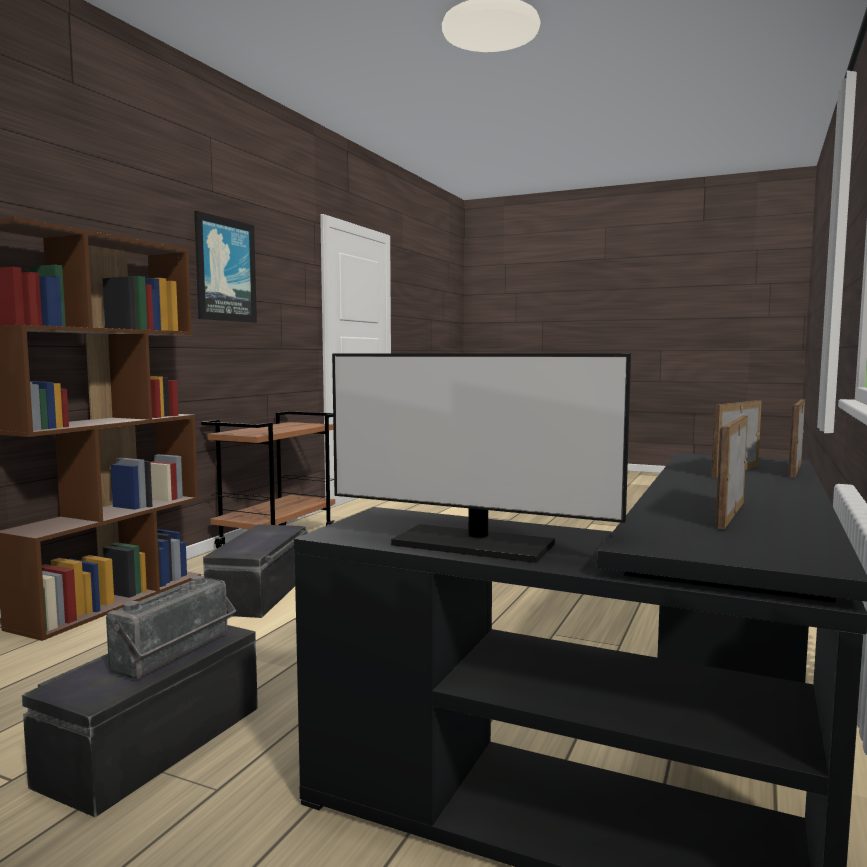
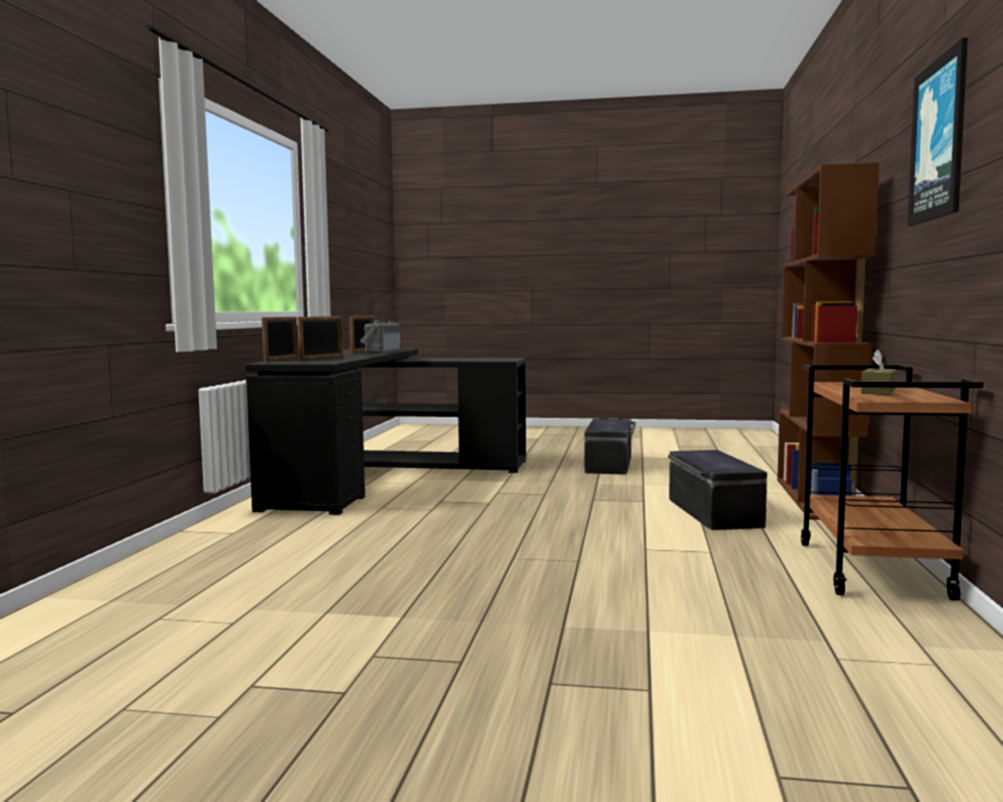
camera: 165 degrees right, 0 degrees up
radio [106,576,236,679] -> radio moved to [360,320,401,354]
monitor [332,354,631,563] -> none
none -> brown tissue box [861,349,896,395]

